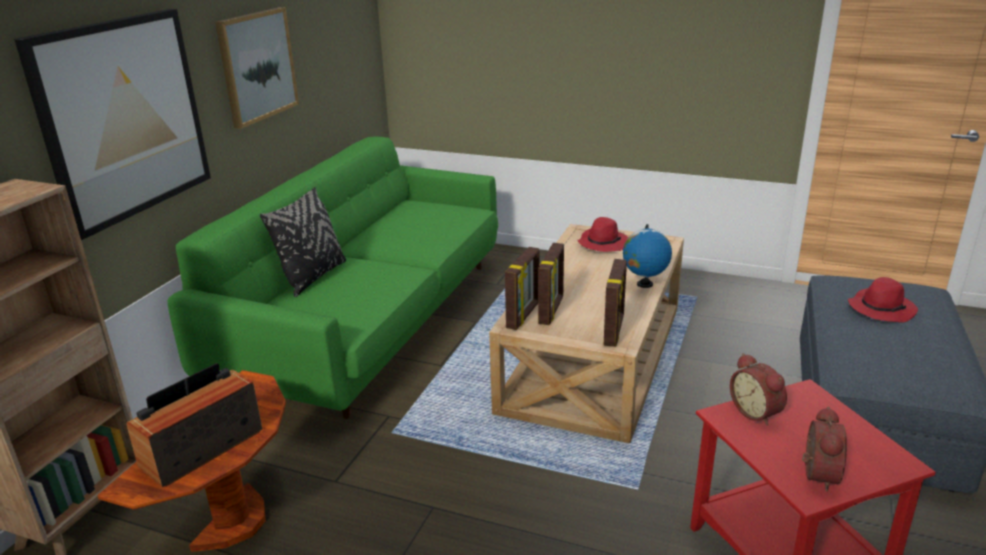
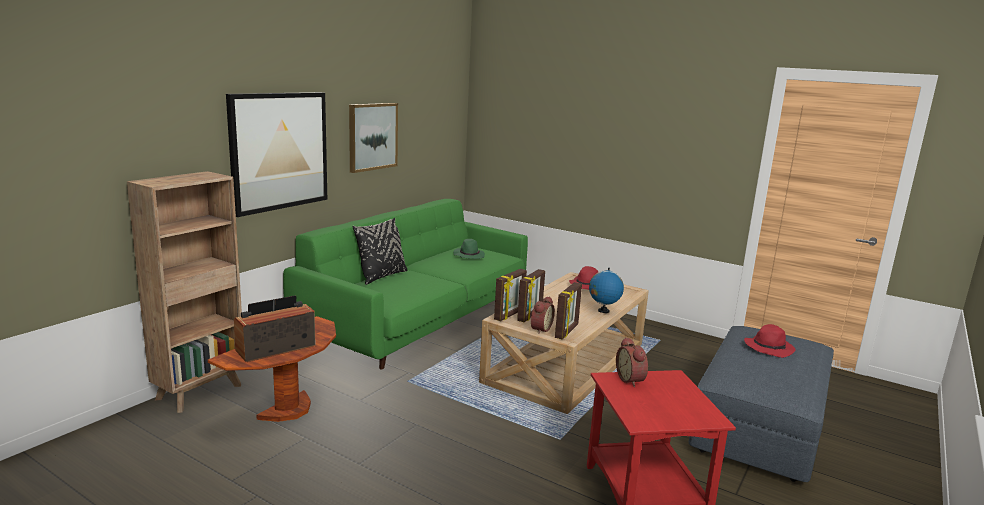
camera: 10 degrees right, 10 degrees down
alarm clock [802,406,847,492] -> alarm clock moved to [530,296,555,334]
none -> green hat [454,239,485,259]

